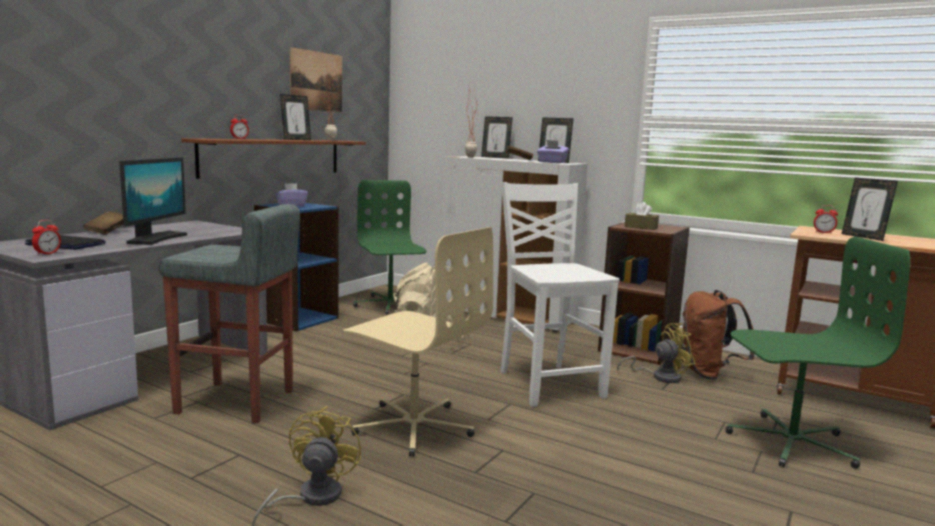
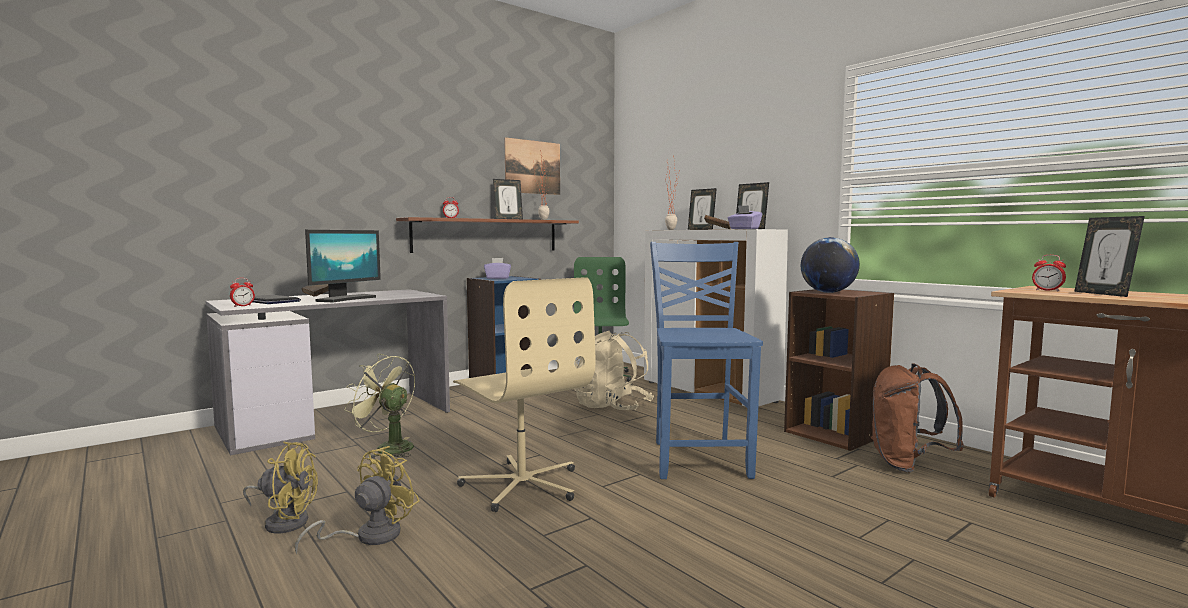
camera: 20 degrees right, 5 degrees down
grey stool [159,204,300,423] -> green fan [345,354,415,458]
white chair [501,182,619,407] -> blue chair [650,242,763,479]
yellow fan [617,323,696,383] -> yellow fan moved to [243,442,318,533]
brown tissue box [625,202,659,230] -> globe [801,237,860,293]
green office chair [725,236,910,469] -> none

